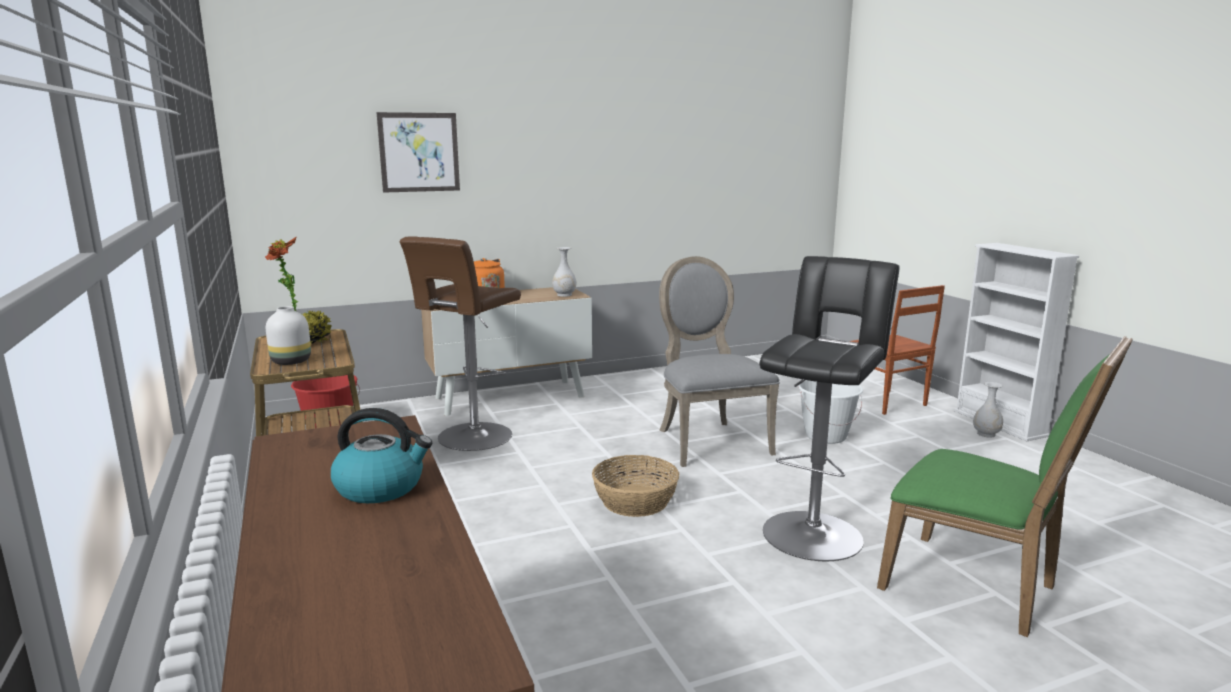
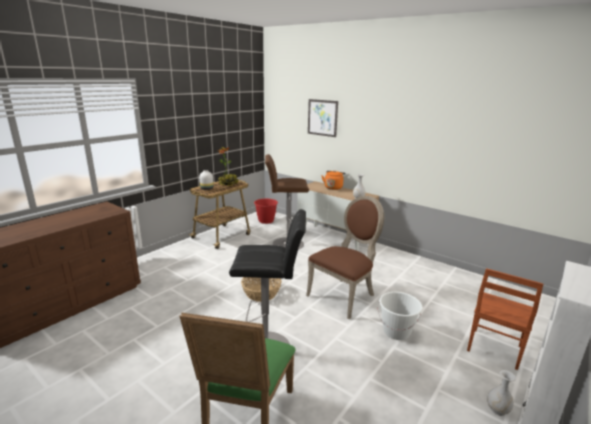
camera: 60 degrees right, 5 degrees up
kettle [331,408,432,503] -> none
grey chair [659,256,780,467] -> brown chair [306,196,384,319]

